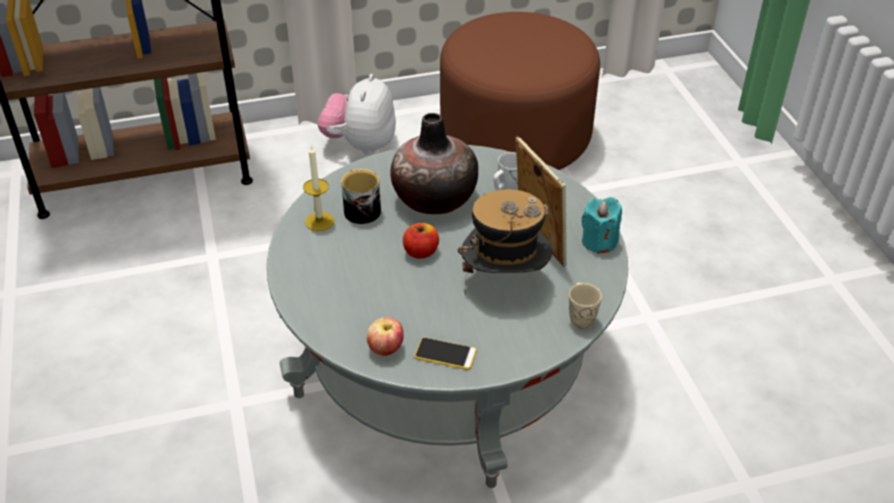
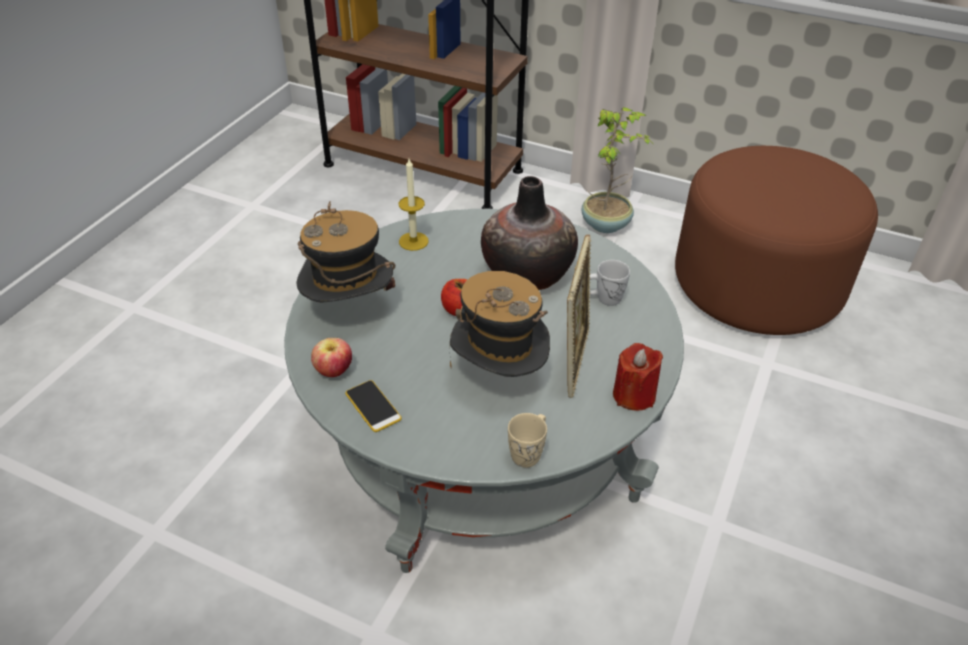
camera: 40 degrees right, 0 degrees up
plush toy [318,74,396,155] -> potted plant [582,107,654,233]
mug [341,169,381,224] -> none
turquoise candle [582,197,622,254] -> red candle [613,343,663,411]
none -> hat [296,201,395,303]

